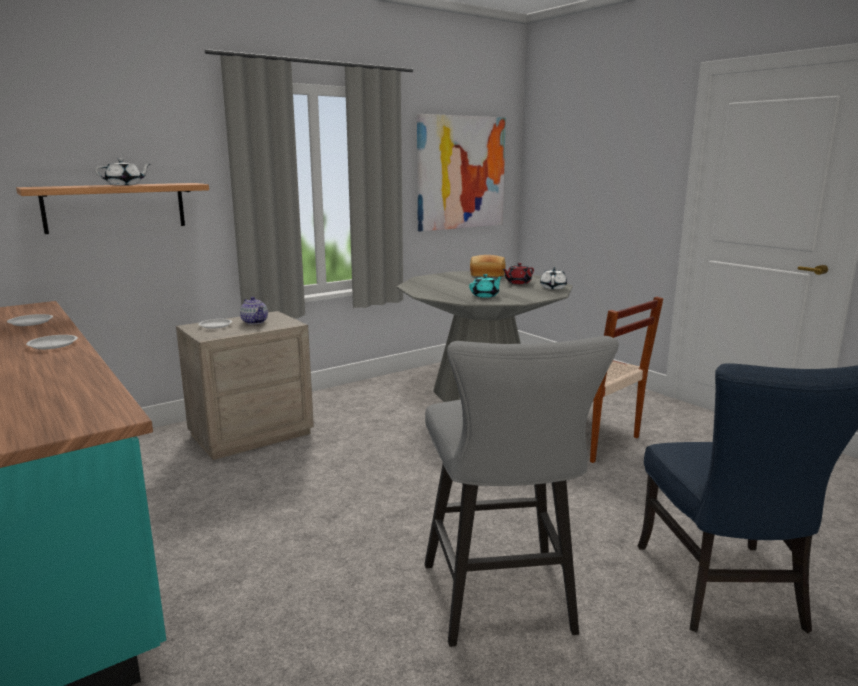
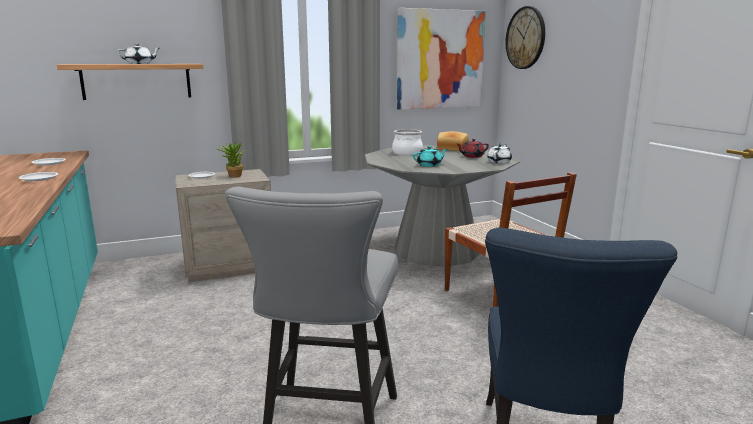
camera: 15 degrees right, 0 degrees up
teapot [240,297,268,325] -> potted plant [217,140,245,178]
none -> cooking pot [392,129,423,155]
none -> wall clock [506,6,545,69]

